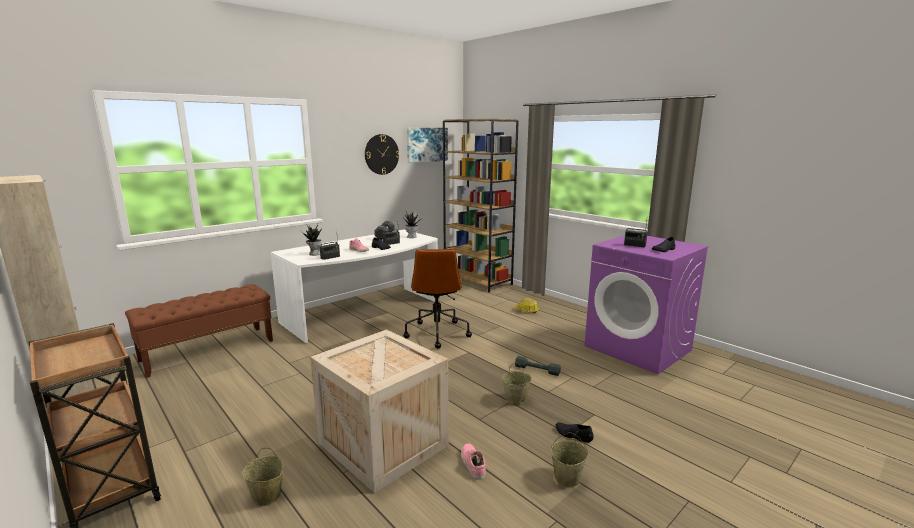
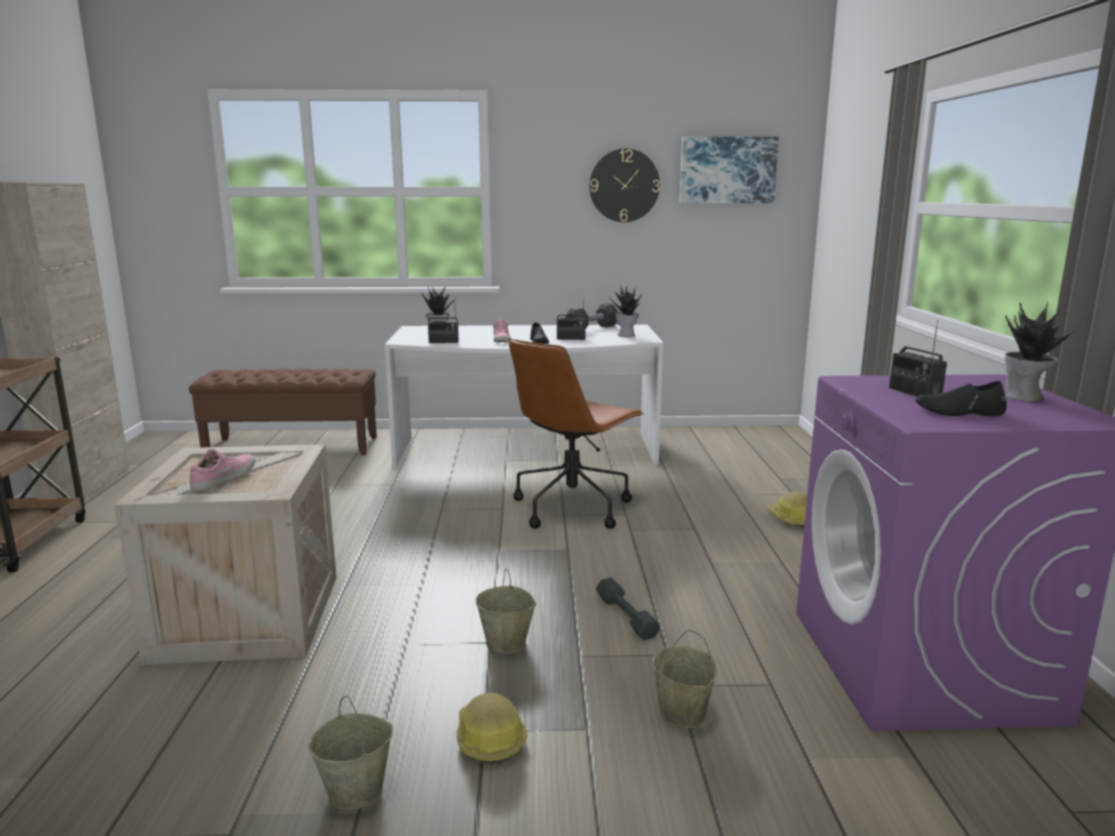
camera: 40 degrees right, 0 degrees up
beige bucket [242,448,284,506] -> beige bucket moved to [652,630,718,728]
brown bookcase [443,119,519,293] -> none
pink shoe [461,443,486,480] -> pink shoe moved to [190,449,255,490]
black shoe [555,422,594,443] -> hard hat [457,693,528,764]
none -> potted plant [1005,302,1081,401]

